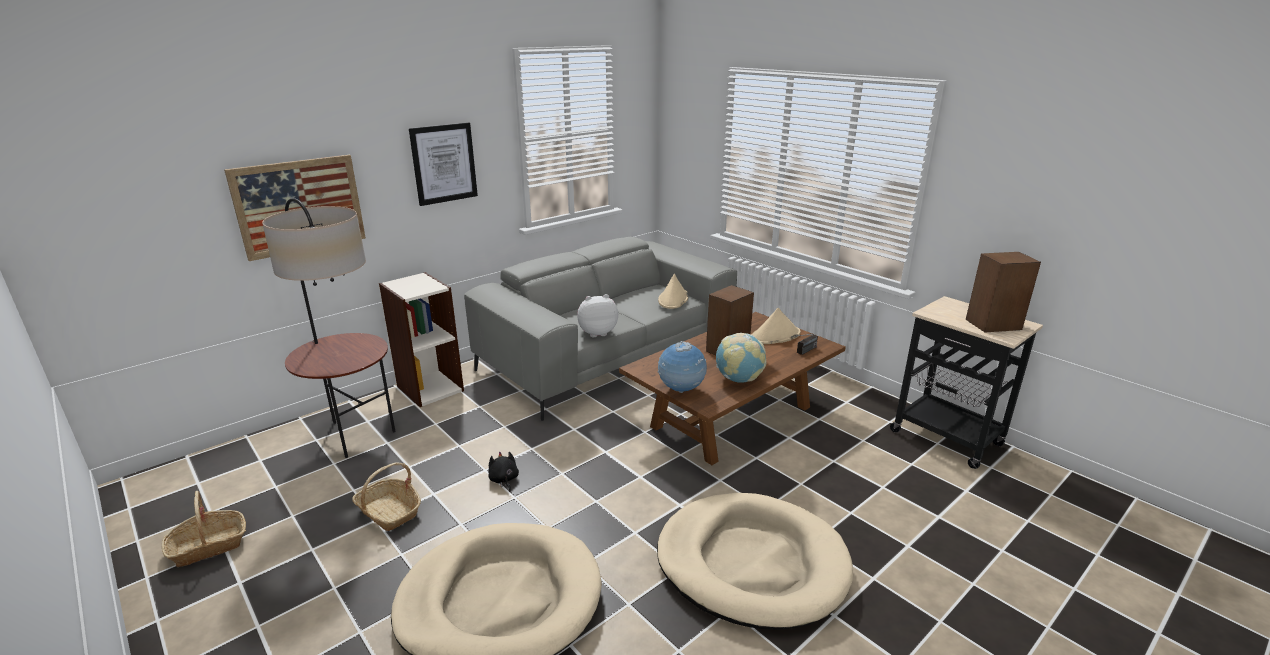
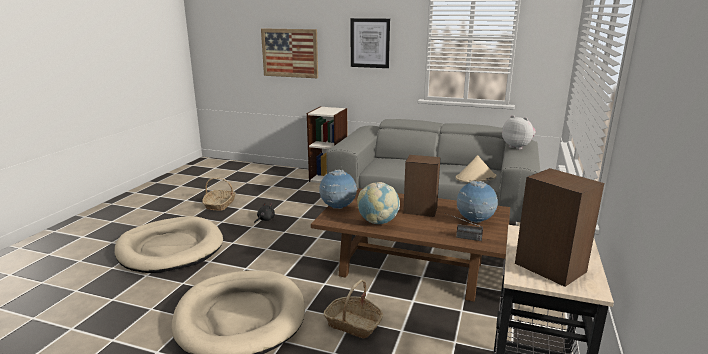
camera: 60 degrees right, 5 degrees down
basket [162,491,246,567] -> basket moved to [324,279,383,338]
floor lamp [262,198,396,458] -> none
plush toy [577,294,618,337] -> plush toy moved to [502,115,536,150]
beige hat [752,308,801,344] -> globe [457,181,498,223]

